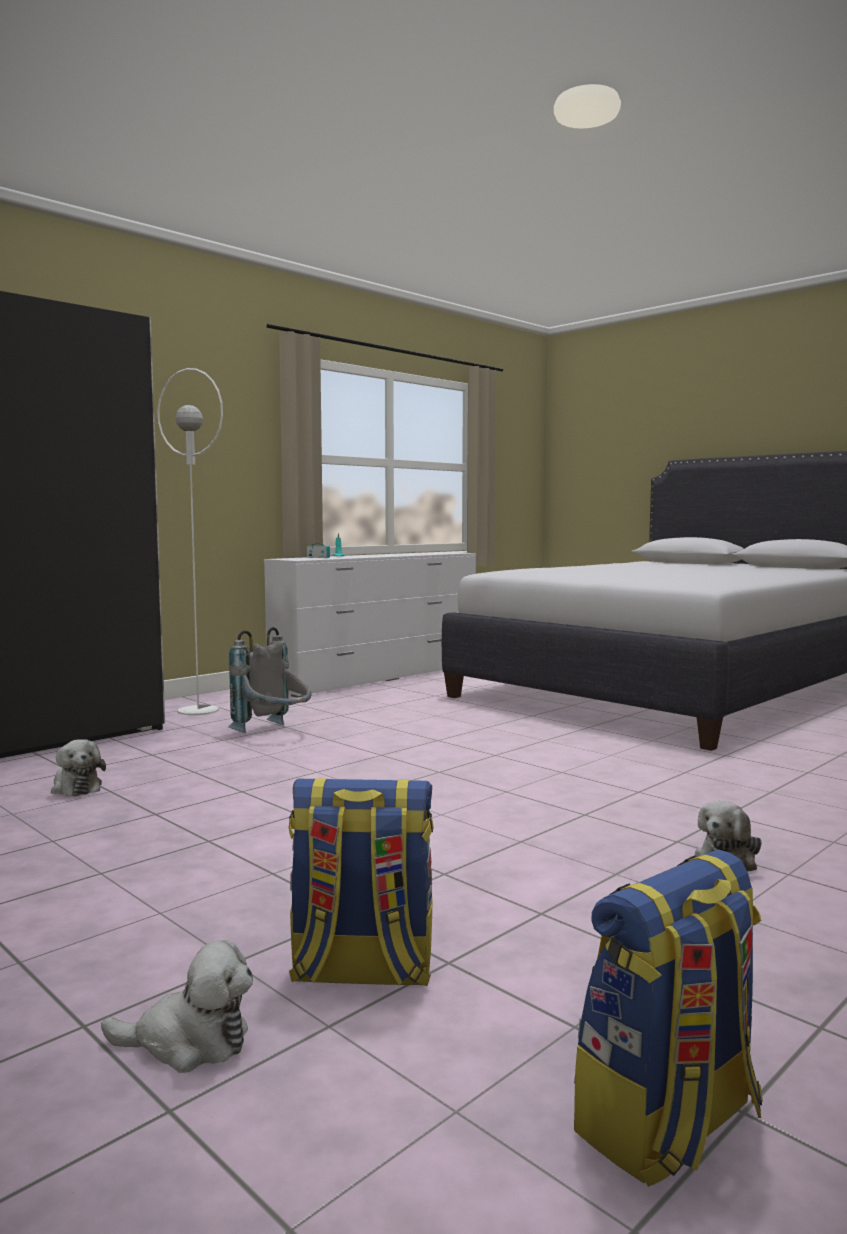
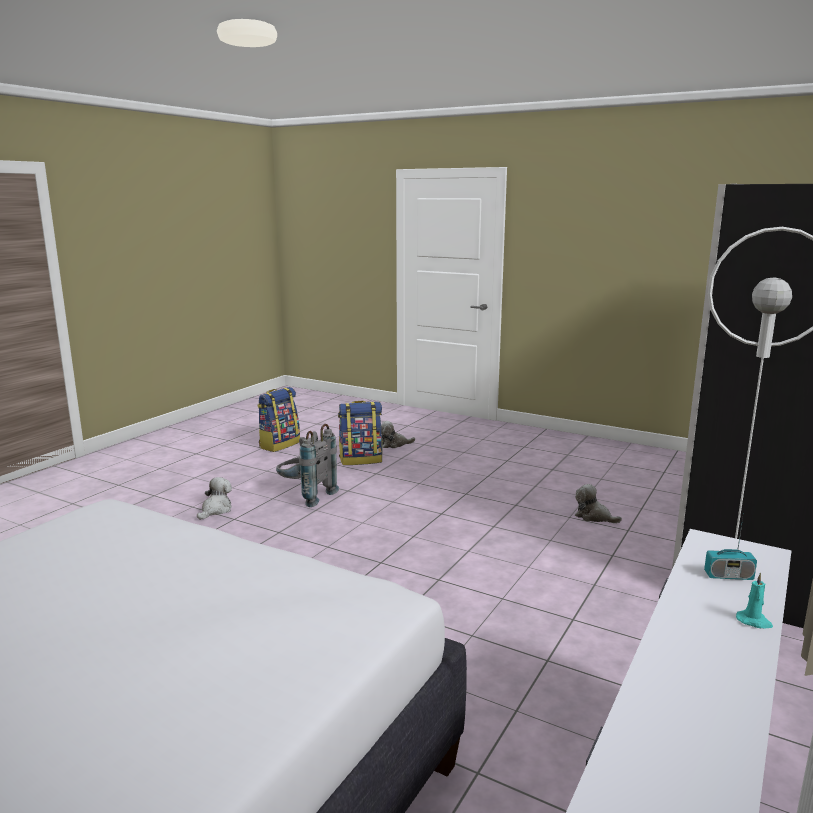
camera: 165 degrees right, 10 degrees up
grey backpack [228,627,312,733] -> grey backpack moved to [276,424,339,507]

